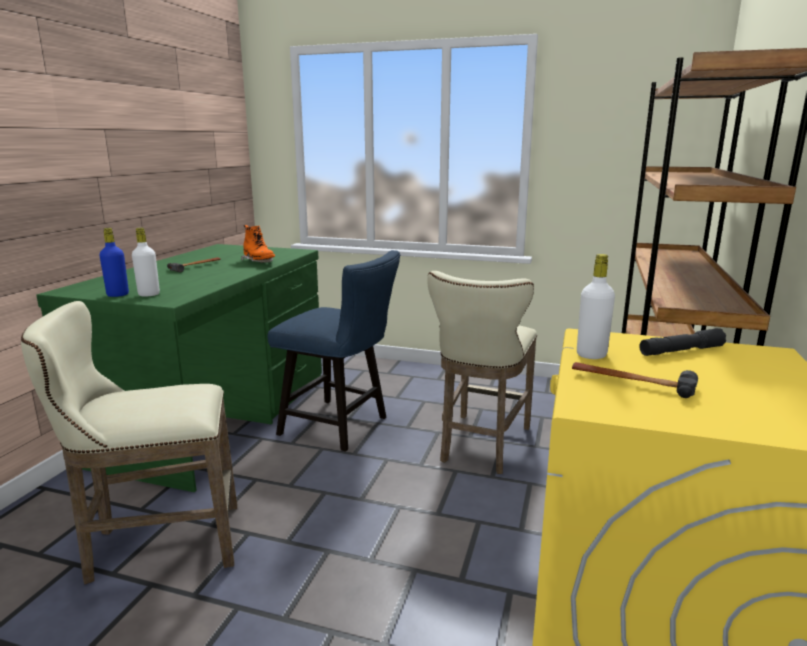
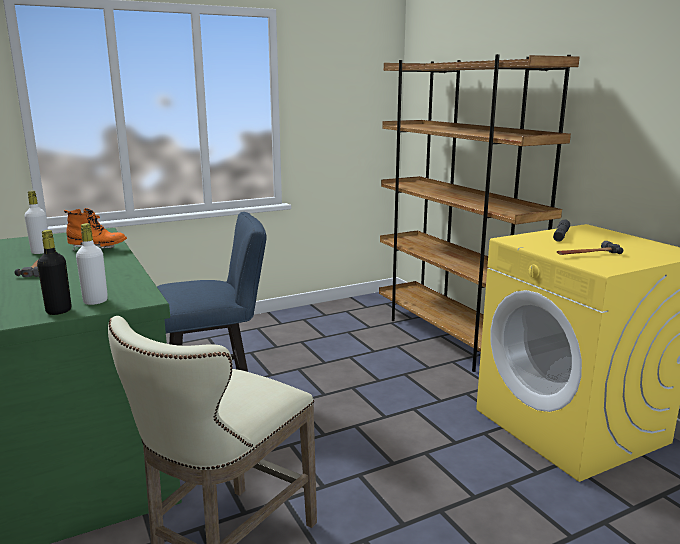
camera: 45 degrees left, 0 degrees up
blue bottle [99,228,129,297] -> black bottle [37,230,71,315]
beige stool [427,271,537,474] -> none
white bottle [577,254,615,359] -> white bottle moved to [25,191,48,254]

